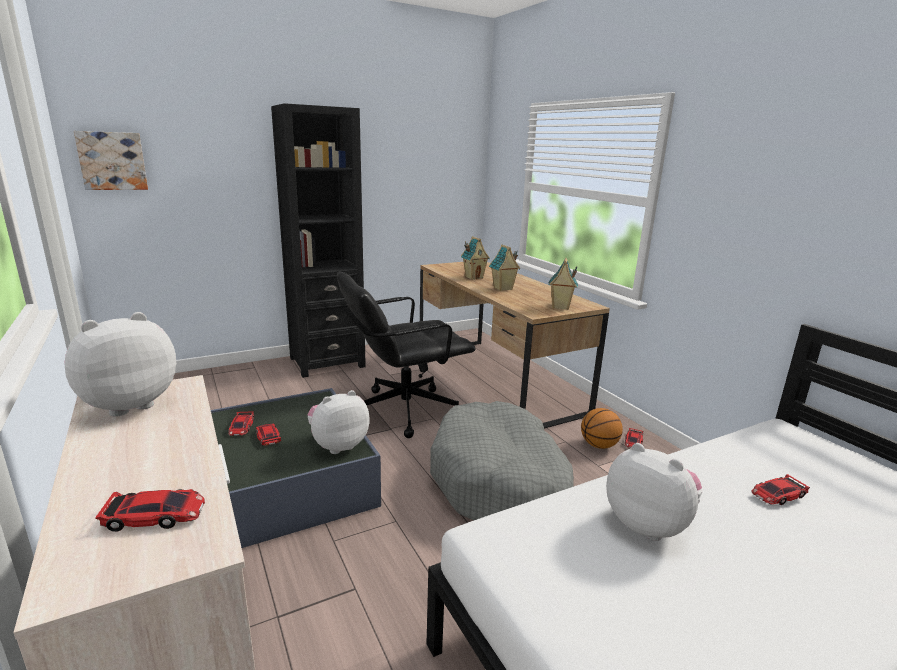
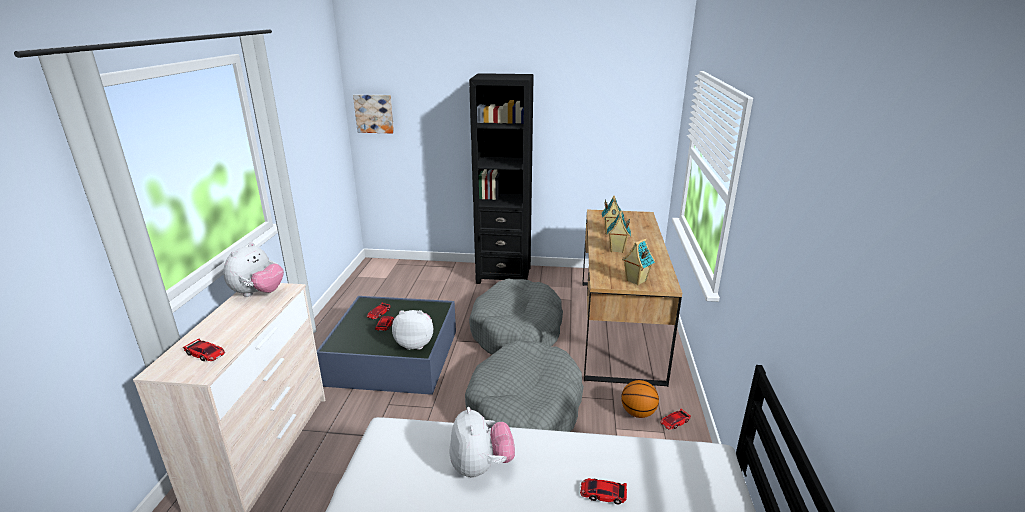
camera: 35 degrees right, 5 degrees up
plush toy [64,312,176,417] -> plush toy turned 120 degrees clockwise [223,242,284,297]
black office chair [337,271,476,438] -> grey dog bed [469,278,563,355]

